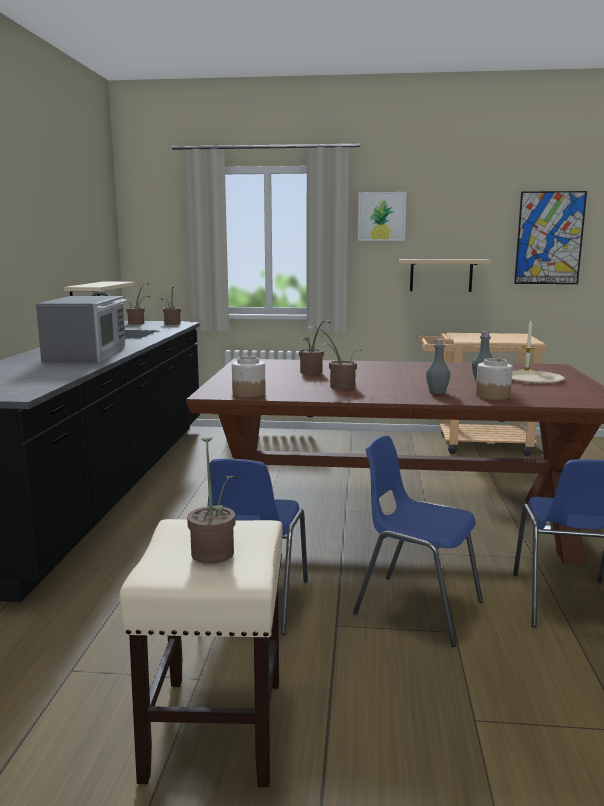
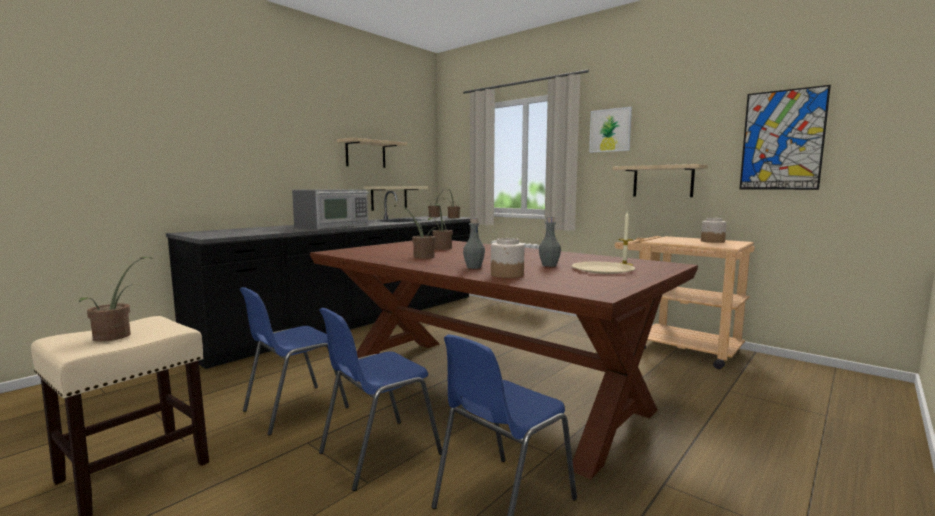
camera: 35 degrees right, 5 degrees down
jar [232,356,266,397] -> jar moved to [701,218,726,243]
blue chair [353,435,483,647] -> blue chair turned 105 degrees counterclockwise [319,308,442,491]
none -> beige shelf [337,137,407,168]

